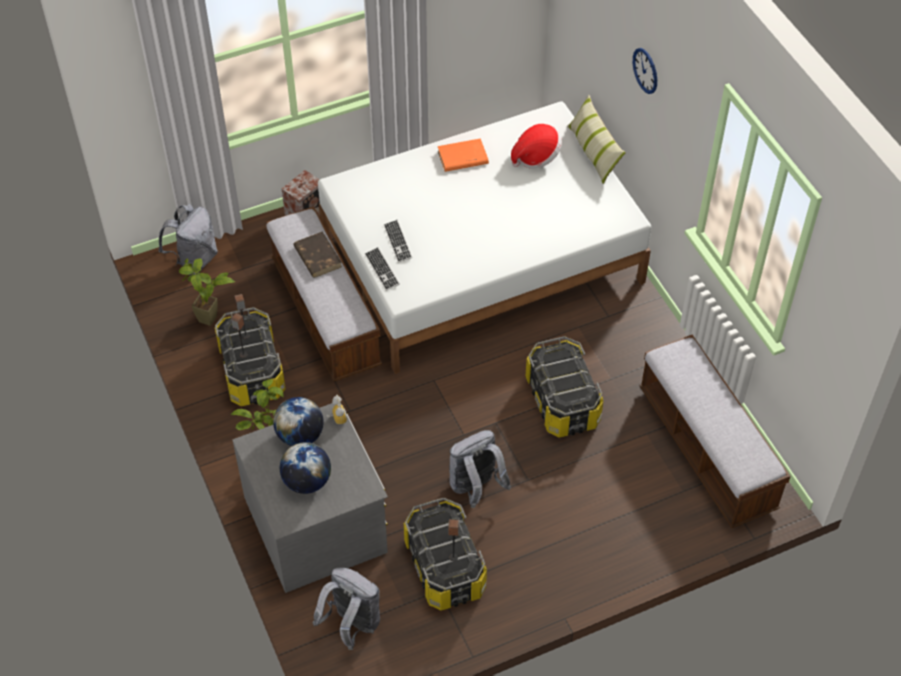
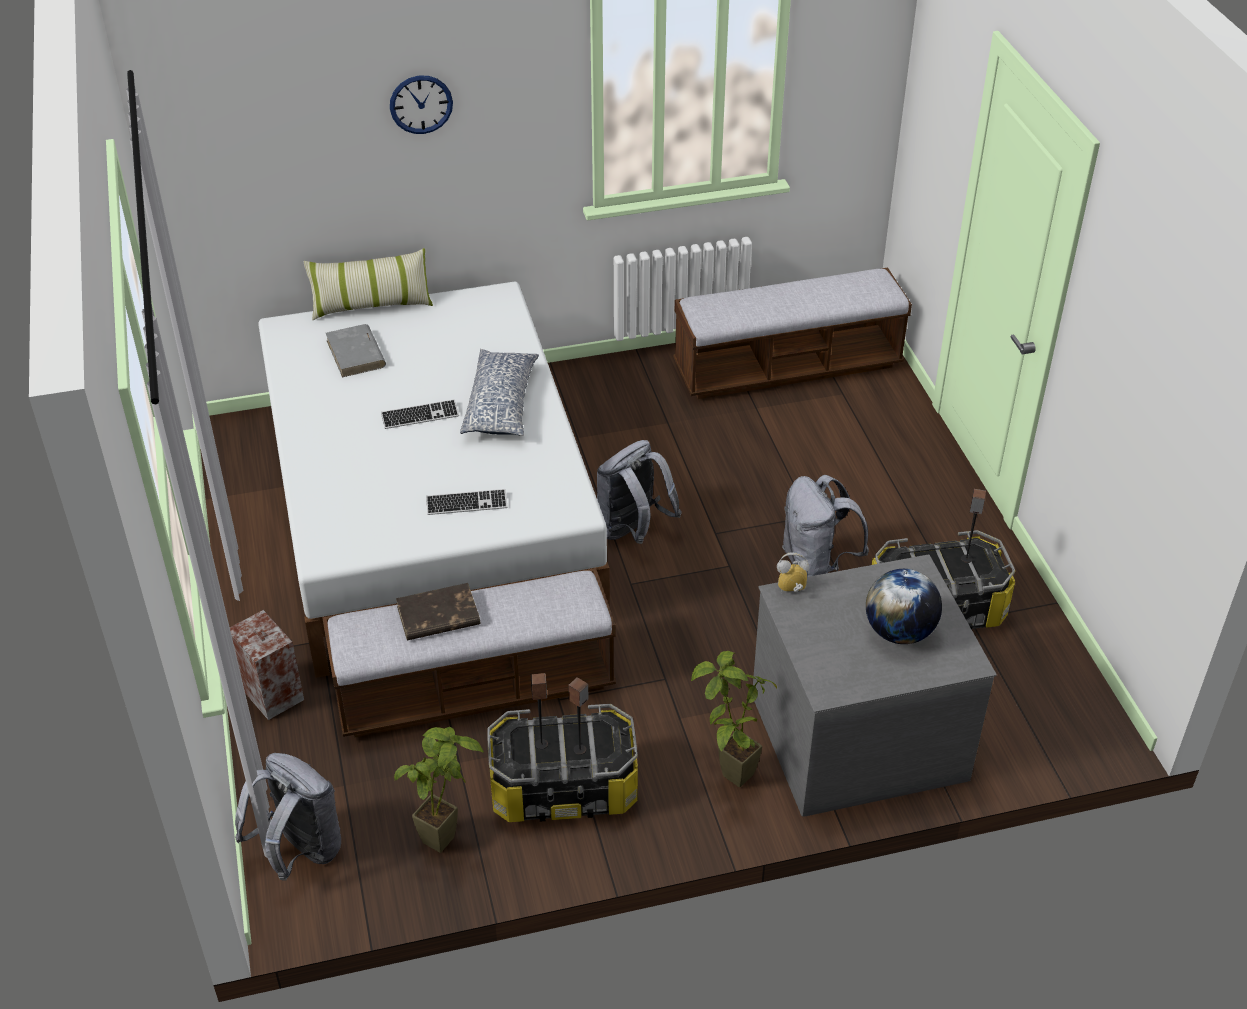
camera: 80 degrees left, 10 degrees down
globe [273,397,324,446] -> none
grey backpack [312,567,380,650] -> grey backpack moved to [597,440,682,544]
keyboard [365,247,400,291] -> keyboard moved to [381,399,459,429]
orange book [438,138,489,172] -> none
hat [511,124,562,169] -> grey book [326,324,386,377]
storage box [525,336,604,438] -> none
none -> pillow [460,349,539,436]

